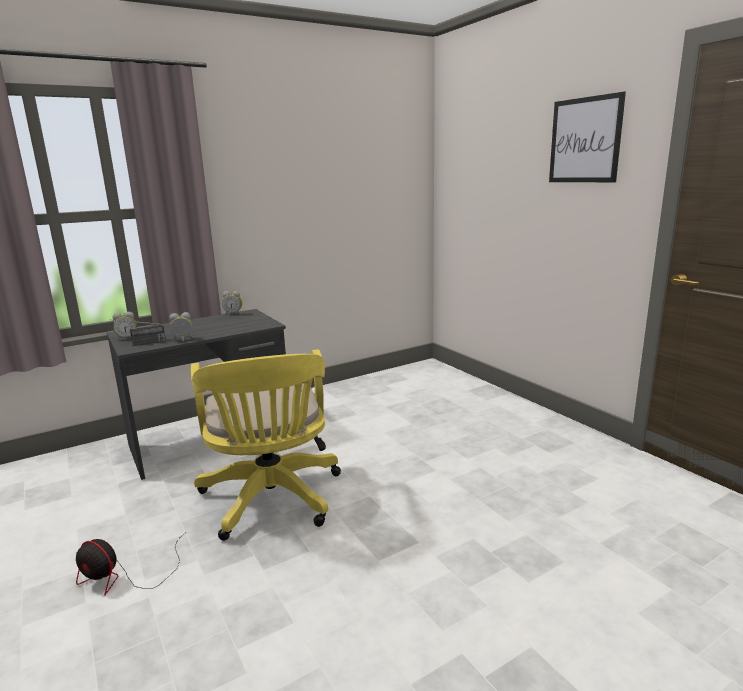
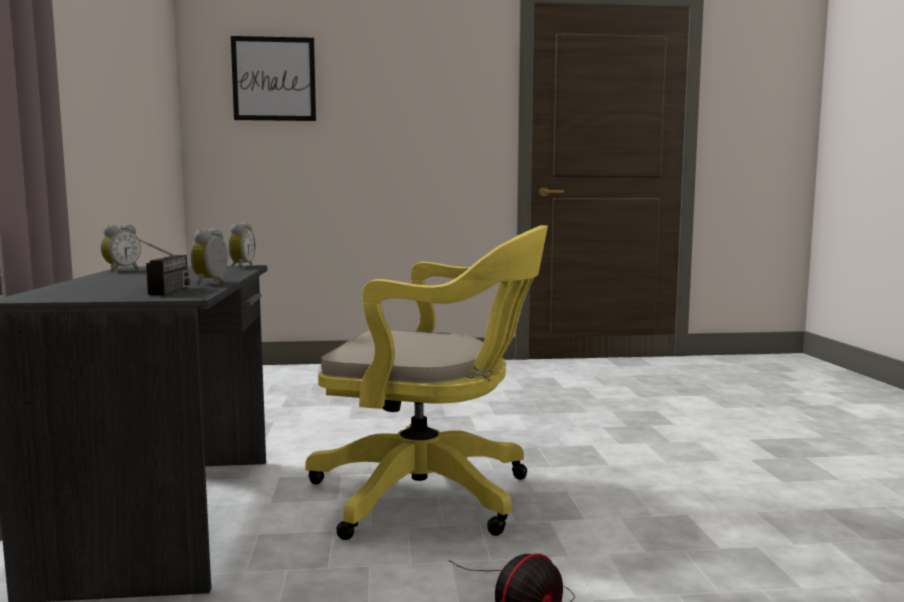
camera: 65 degrees left, 10 degrees down
alarm clock [113,312,137,340] -> alarm clock moved to [228,222,255,268]
picture [549,92,626,182] -> picture moved to [231,36,316,121]

